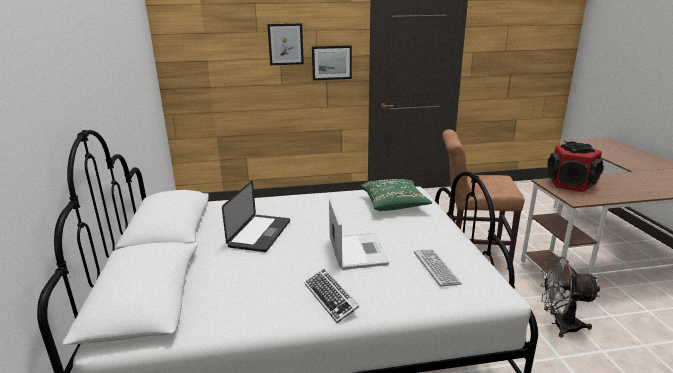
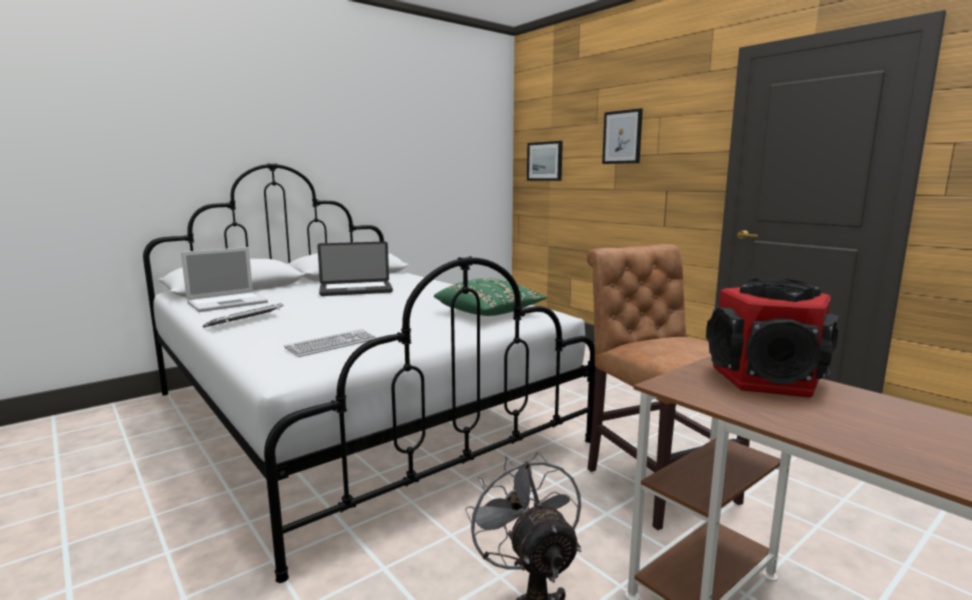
camera: 60 degrees right, 10 degrees down
picture [312,45,352,80] -> picture moved to [527,141,563,181]
laptop [329,198,389,270] -> laptop moved to [181,247,268,312]

